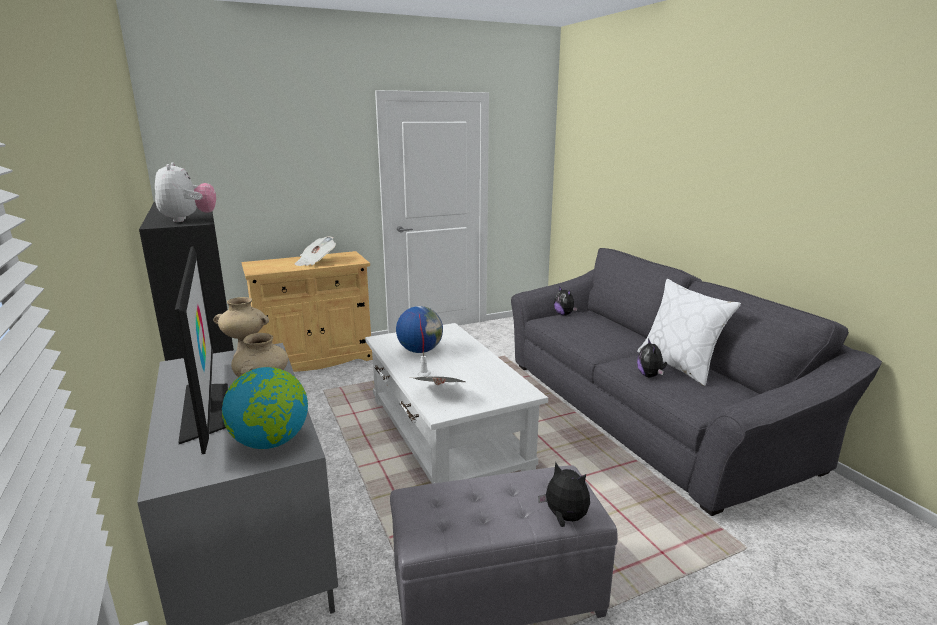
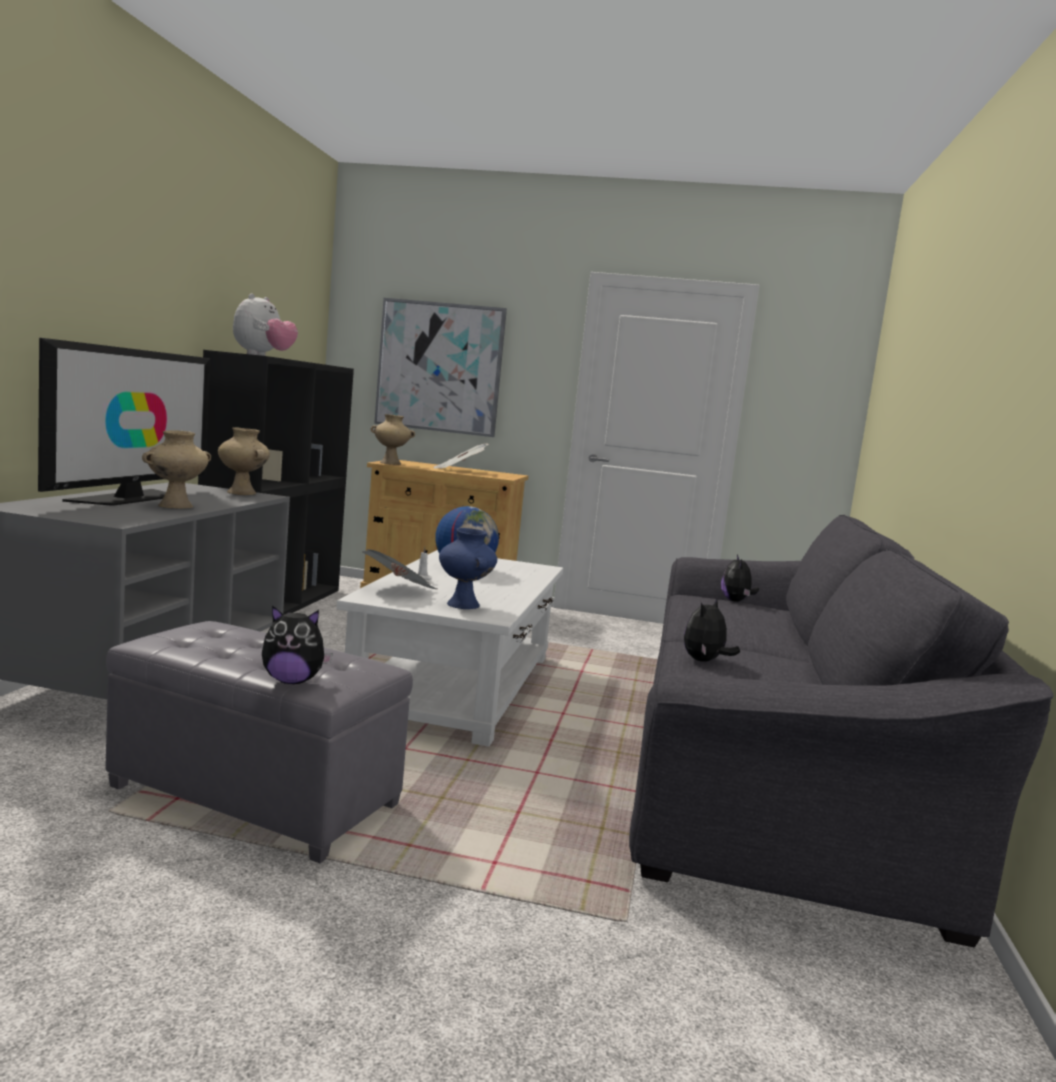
camera: 35 degrees right, 10 degrees down
globe [222,367,308,449] -> none
plush toy [538,462,590,527] -> plush toy turned 105 degrees clockwise [262,606,333,684]
white pillow [637,279,741,386] -> none
none -> beige vase [371,414,415,465]
none -> picture [374,298,507,437]
none -> blue vase [439,528,497,609]

